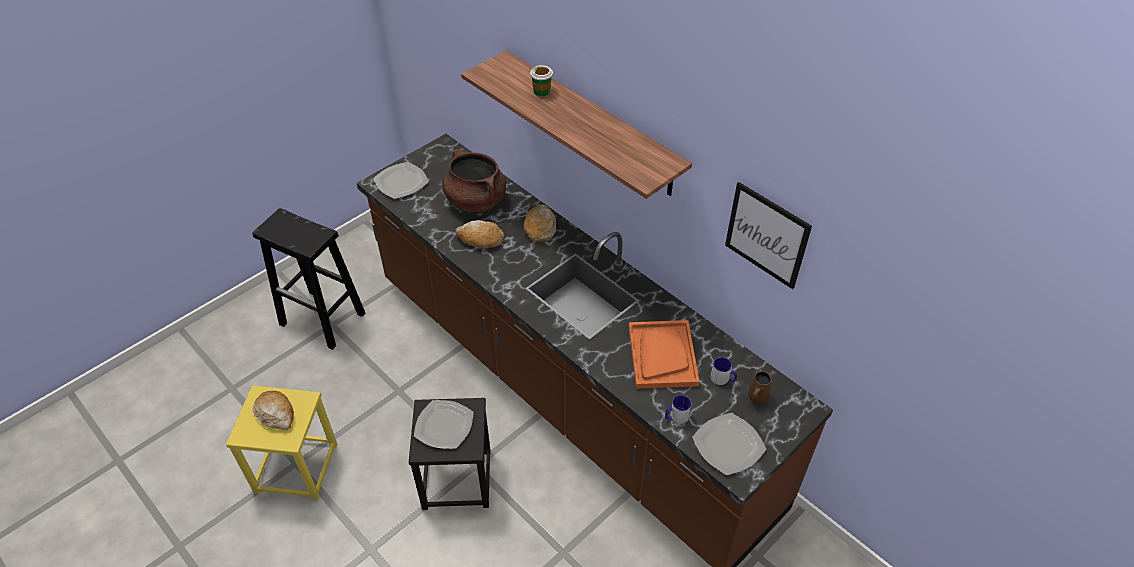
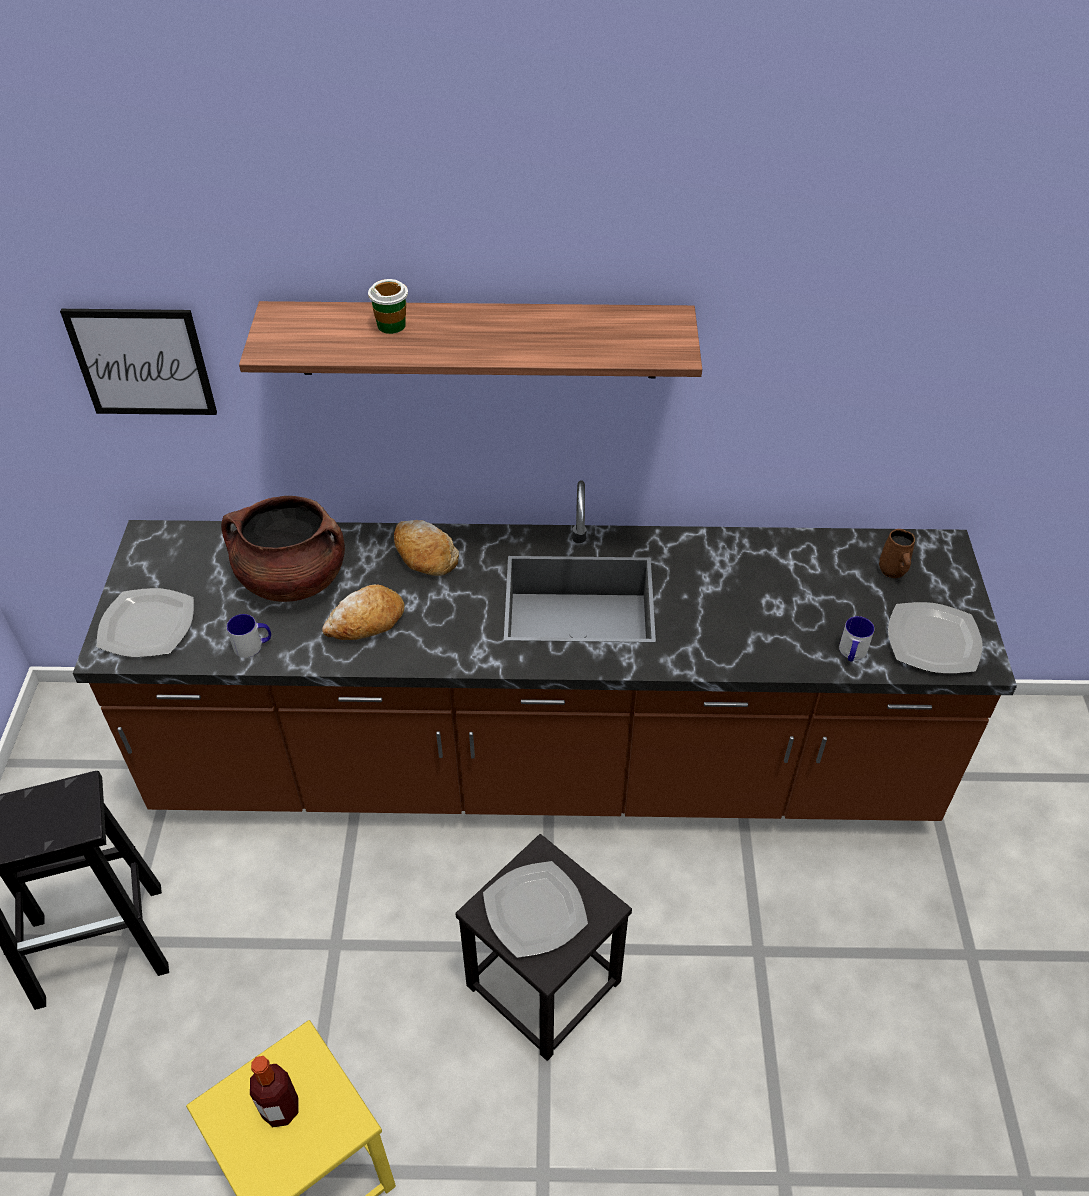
camera: 45 degrees left, 0 degrees up
bread [253,391,294,430] -> bottle [250,1056,299,1127]
orange tray [629,320,700,389] -> none
mug [711,357,737,385] -> mug moved to [227,614,271,658]
picture [725,182,812,289] -> picture moved to [60,309,217,415]

